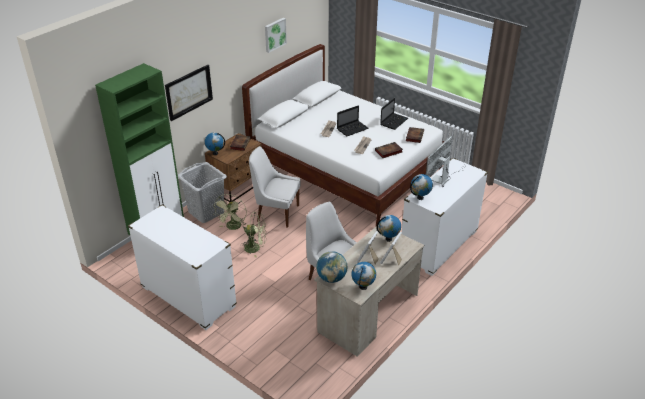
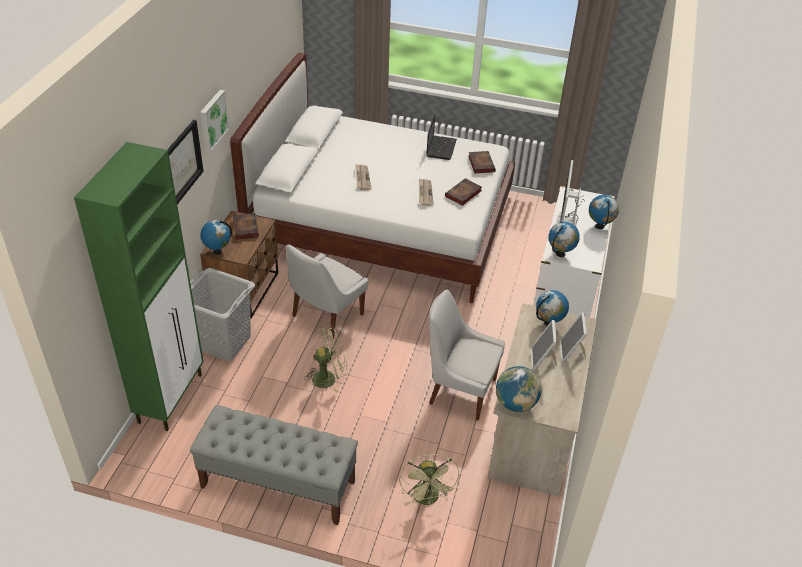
camera: 25 degrees left, 5 degrees up
white dresser [128,205,237,330] -> grey bench [190,405,358,525]
green fan [213,194,247,230] -> green fan moved to [399,454,460,506]
white chair [249,146,300,228] -> white chair turned 45 degrees counterclockwise [287,244,369,339]
picture [265,18,287,53] -> picture moved to [200,90,229,152]
laptop [337,105,369,137] -> none
globe [352,262,376,290] -> globe moved to [589,195,619,229]

